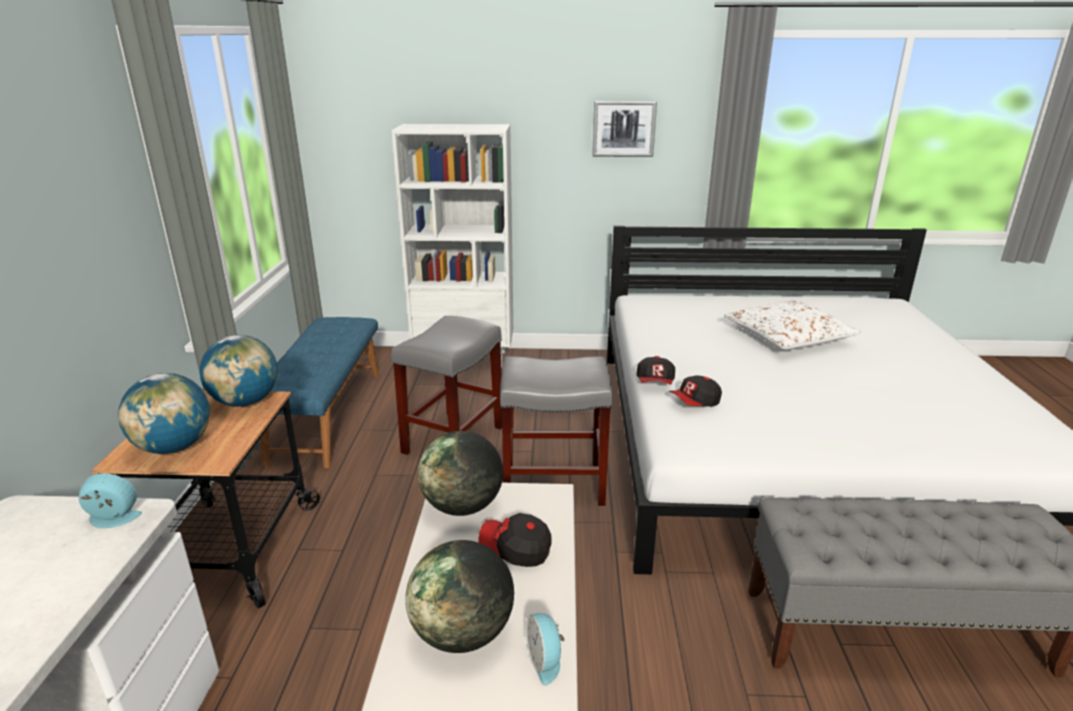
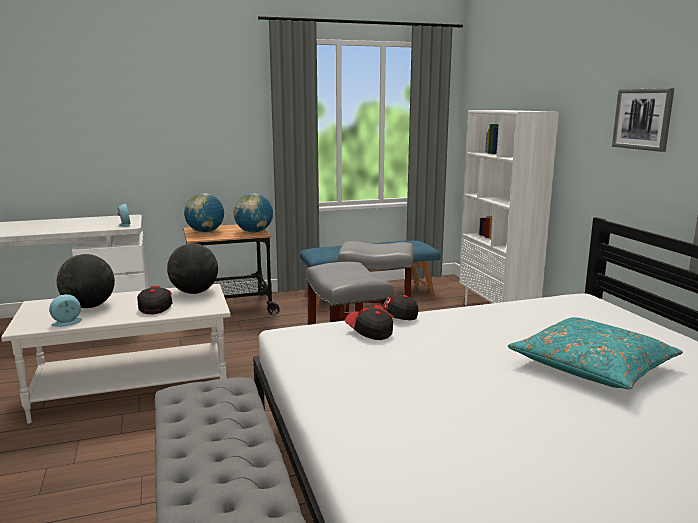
camera: 70 degrees right, 10 degrees down
white pillow [724,301,861,350] -> turquoise pillow [508,317,683,389]

